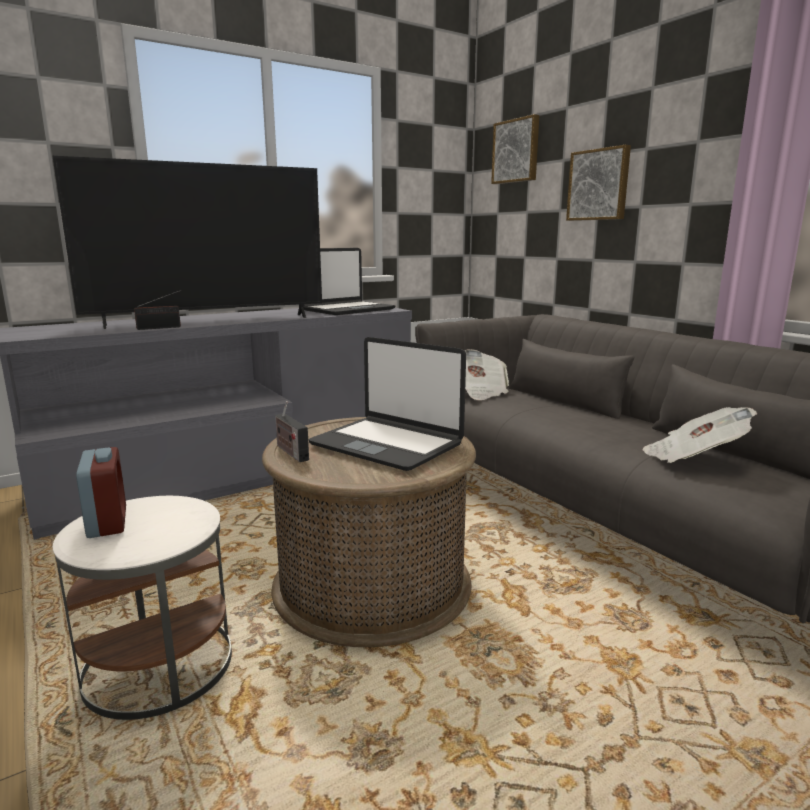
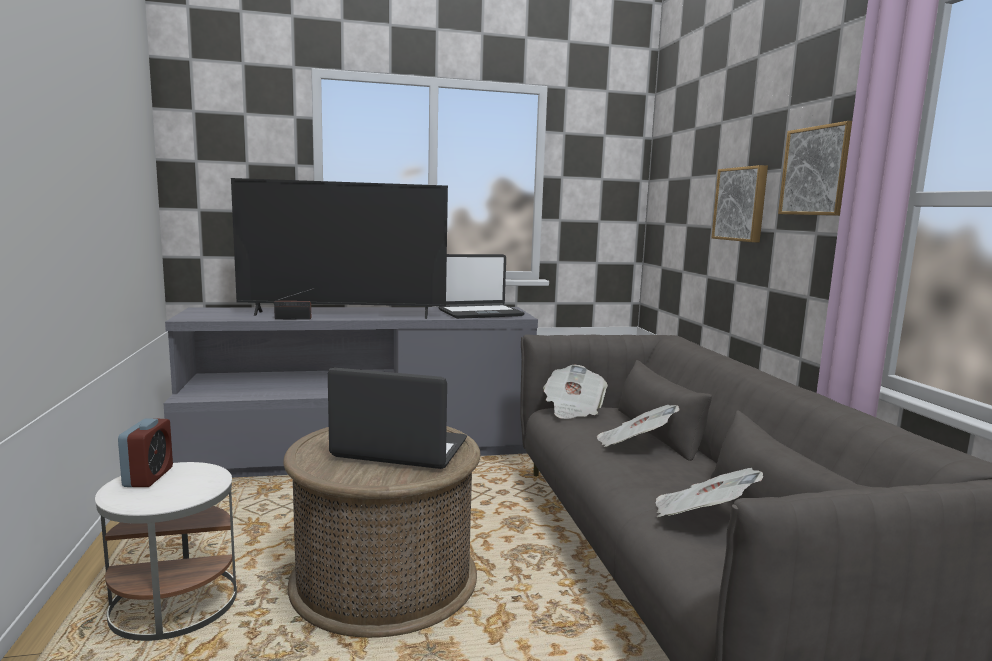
camera: 20 degrees right, 5 degrees down
radio [275,401,309,462] -> none
laptop [309,337,466,471] -> laptop turned 135 degrees clockwise [328,367,467,469]
picture [491,114,539,184] -> picture moved to [778,121,852,216]
none -> newspaper [597,405,679,447]

